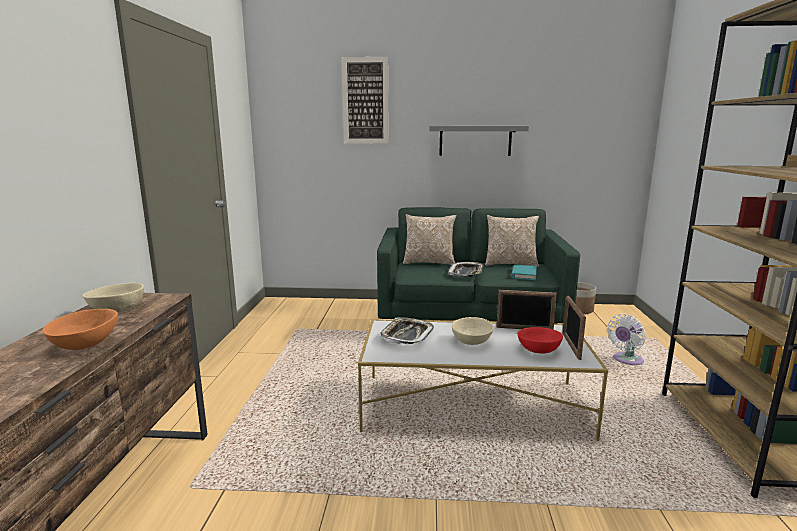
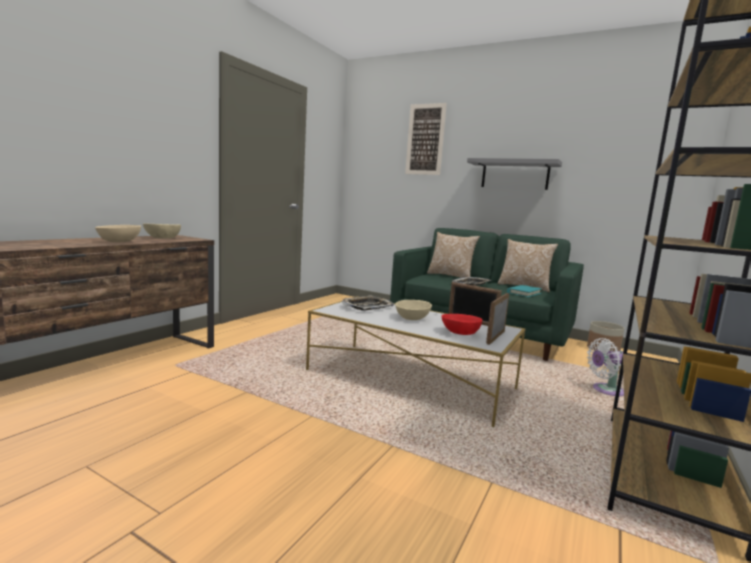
camera: 25 degrees right, 5 degrees down
orange bowl [42,309,118,350] -> beige bowl [95,225,141,242]

